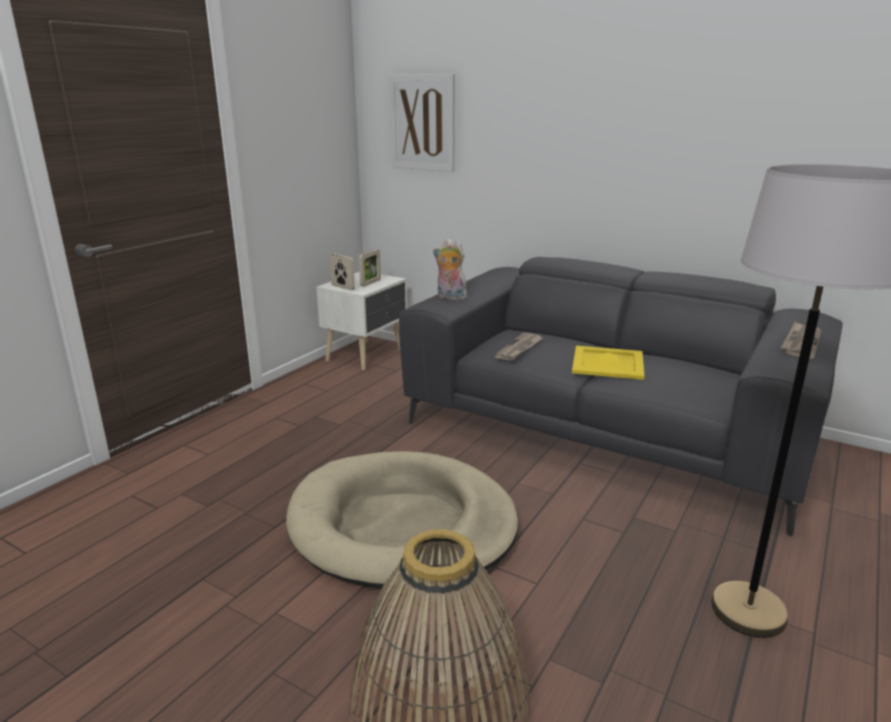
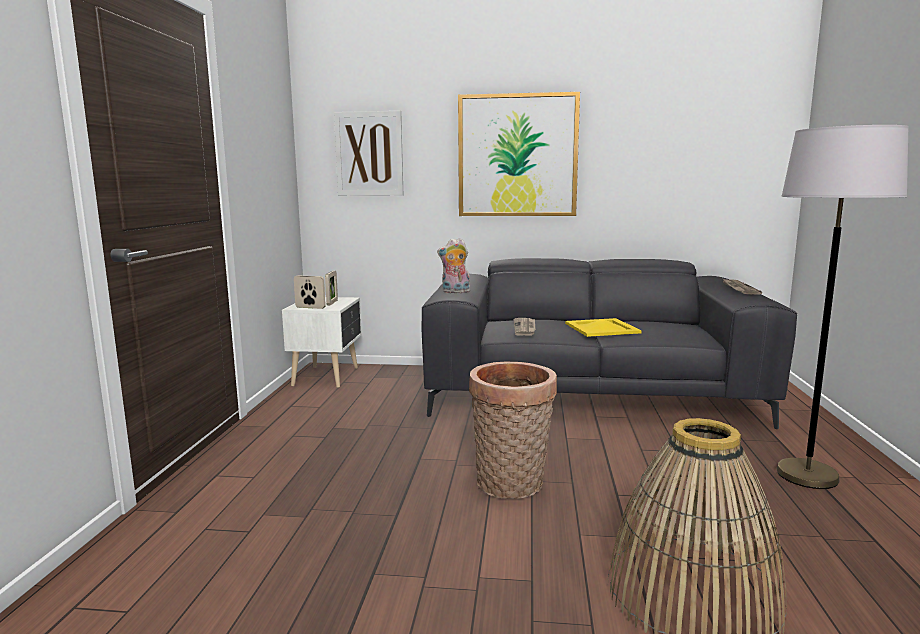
camera: 25 degrees left, 10 degrees down
beige dog bed [286,451,519,589] -> basket [469,362,557,499]
none -> picture [458,92,580,216]

